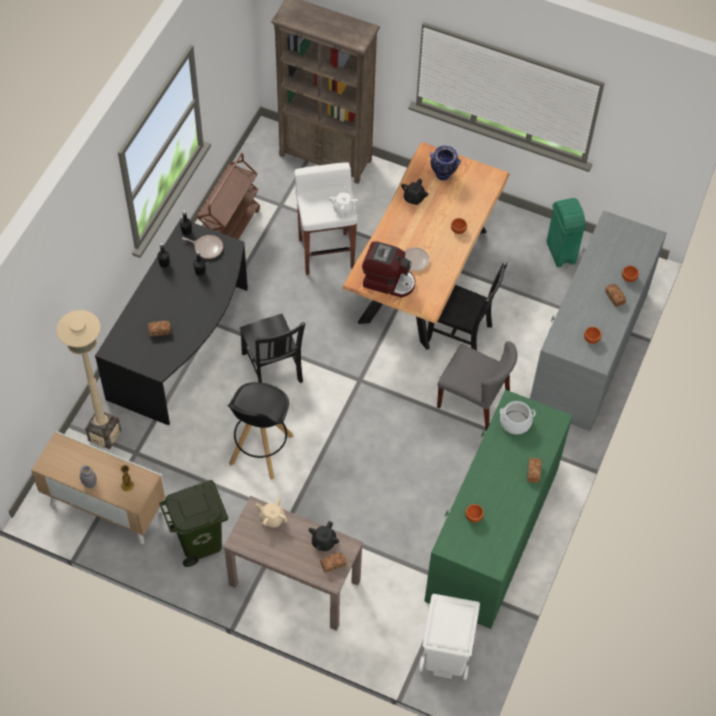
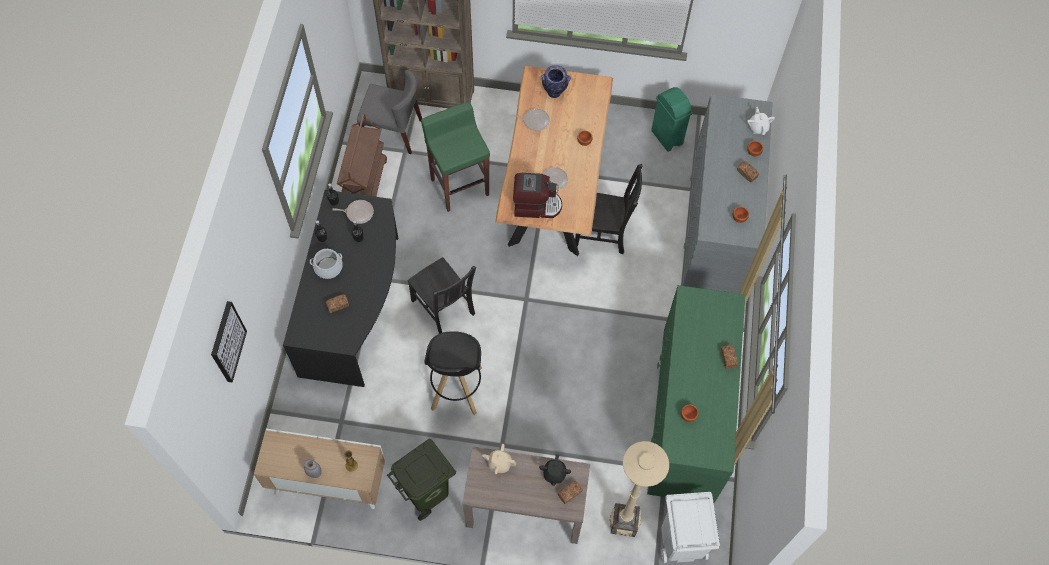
camera: 15 degrees left, 5 degrees up
beige floor lamp [56,310,121,449] -> beige floor lamp moved to [610,441,669,537]
white stool [294,163,358,275] -> green stool [421,102,490,212]
white teapot [329,186,358,215] -> white teapot moved to [747,107,775,135]
black teapot [401,178,428,205] -> frying pan [511,109,550,131]
grey chair [437,341,517,431] -> grey chair moved to [357,70,422,154]
cooking pot [500,401,536,434] -> cooking pot moved to [310,249,343,279]
none -> picture [211,301,247,382]

